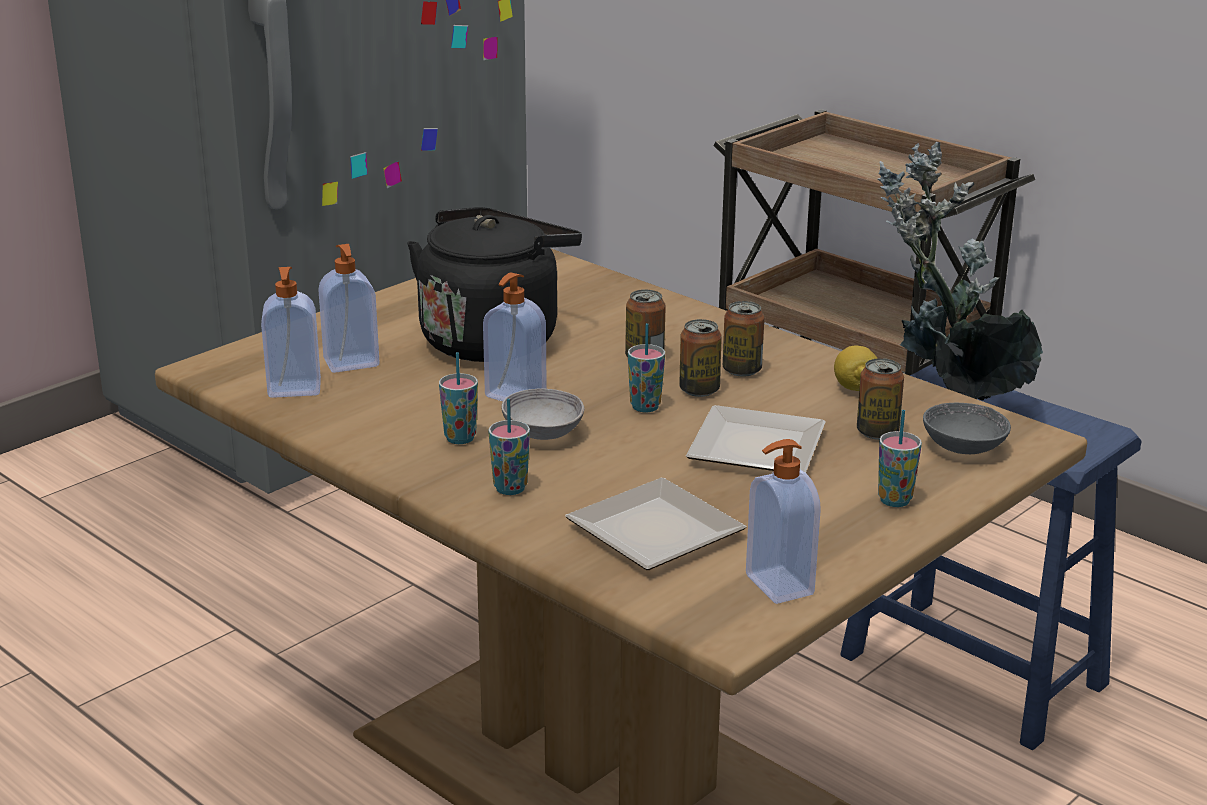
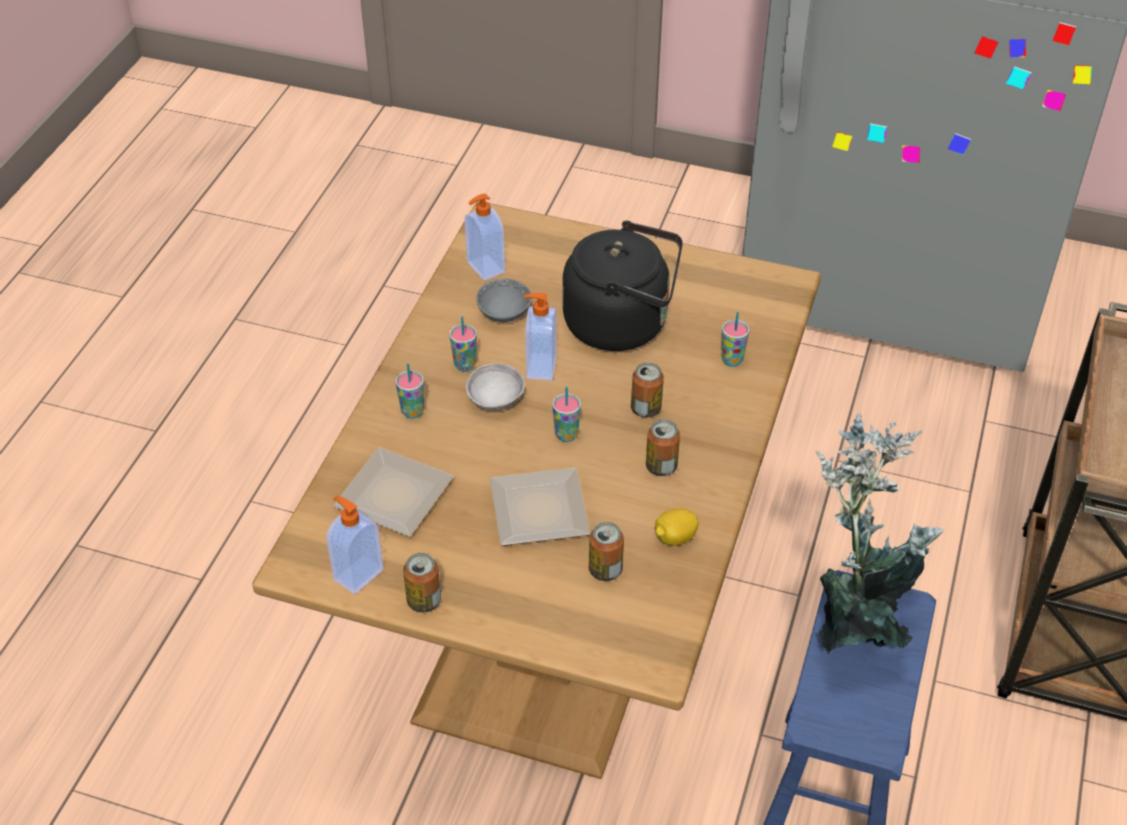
camera: 65 degrees right, 20 degrees up
soap dispenser [318,244,380,373] -> none
can [679,319,722,397] -> can moved to [403,553,441,613]
cup [878,410,922,507] -> cup moved to [722,312,749,367]
grey bowl [923,403,1011,454] -> grey bowl moved to [476,279,532,322]

